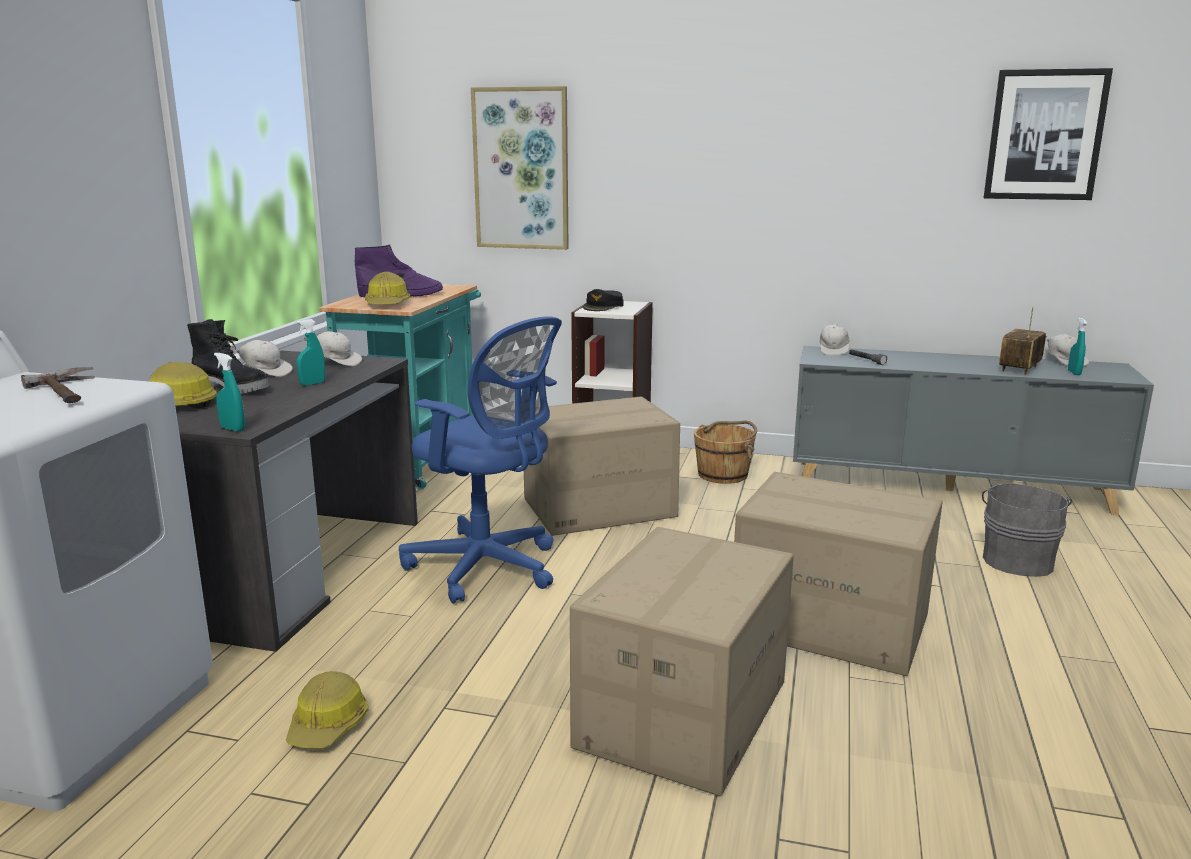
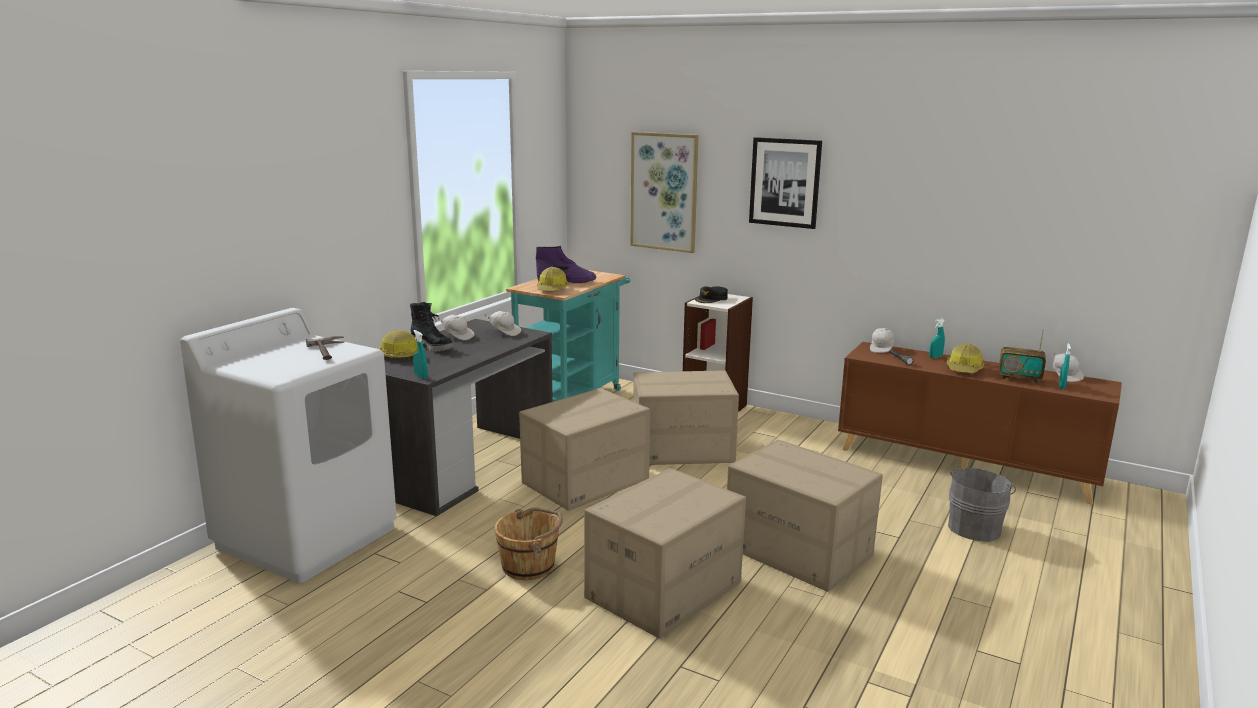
camera: 15 degrees right, 0 degrees up
hard hat [286,671,368,748] -> hard hat moved to [947,344,984,373]
turquoise spray bottle [296,319,325,386] -> turquoise spray bottle moved to [929,319,945,358]
blue office chair [399,316,562,604] -> cardboard box [519,388,650,511]
brown bucket [694,421,757,484] -> brown bucket moved to [494,508,563,580]
grey cabinet [793,346,1154,515] -> brown cabinet [838,342,1122,505]
picture [984,68,1113,200] -> picture moved to [749,137,822,229]
radio [999,307,1046,375] -> radio turned 120 degrees counterclockwise [999,329,1046,384]

